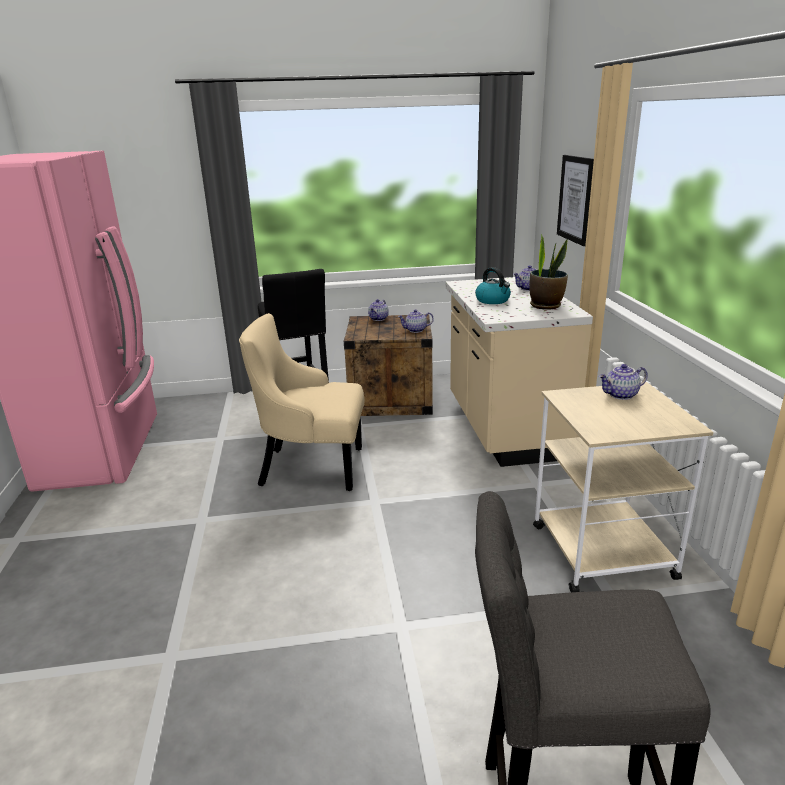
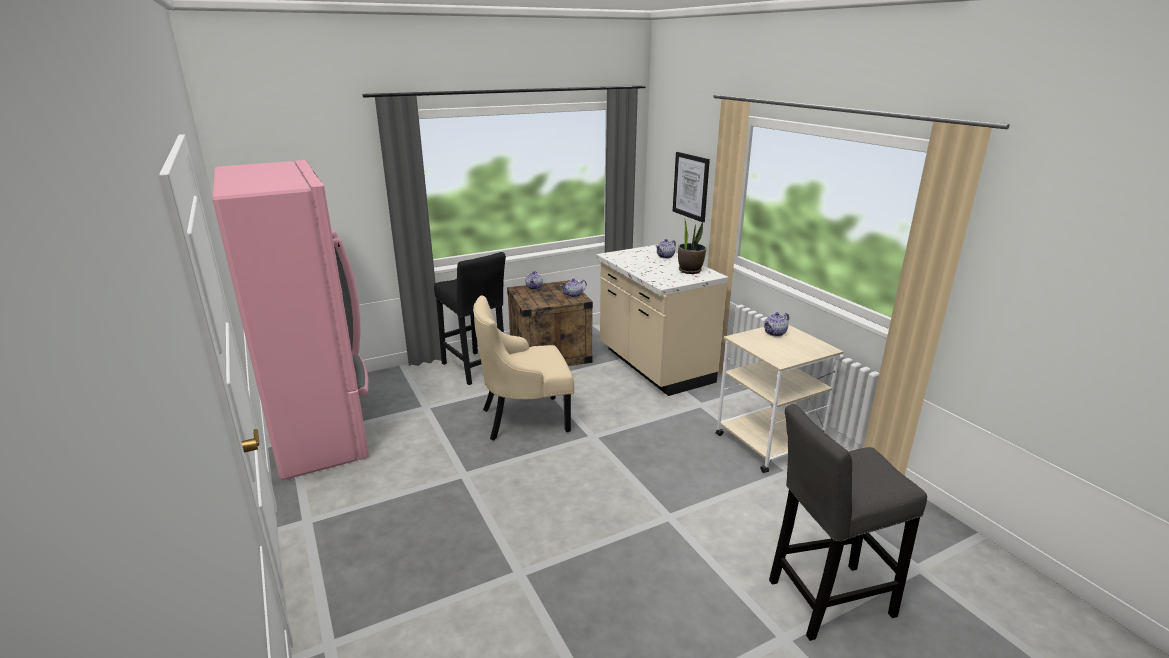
camera: 20 degrees left, 0 degrees up
kettle [475,267,511,304] -> none

